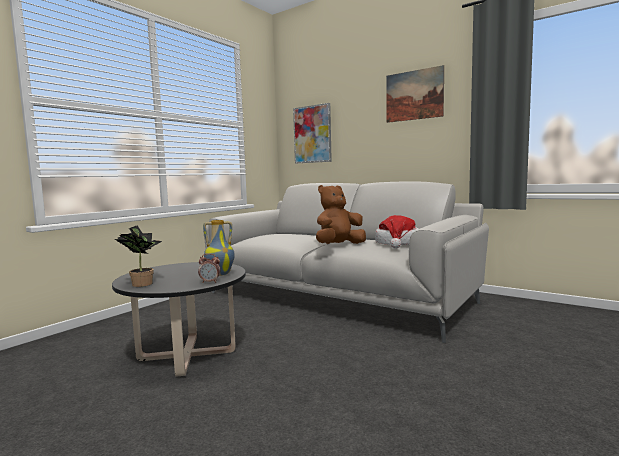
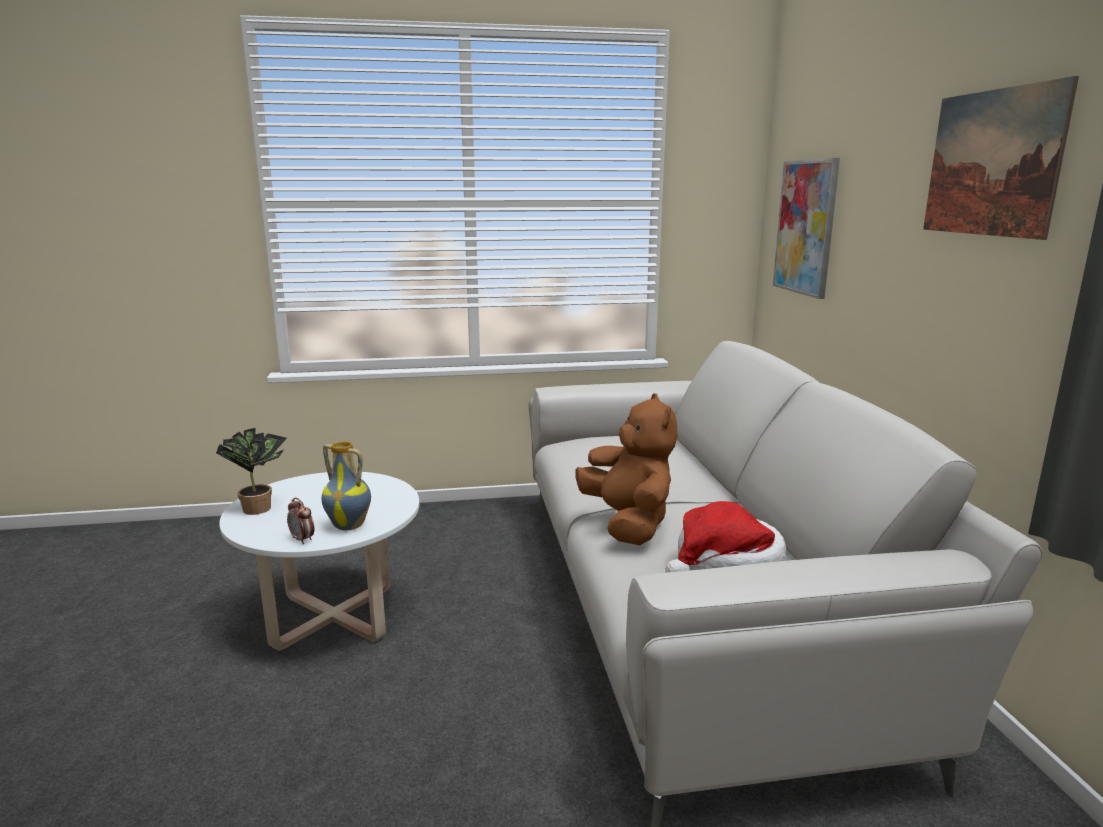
camera: 45 degrees right, 10 degrees up
black coffee table [112,262,246,377] -> white coffee table [219,471,419,651]
brown plush toy [316,185,366,244] -> brown plush toy turned 60 degrees clockwise [576,393,677,545]

